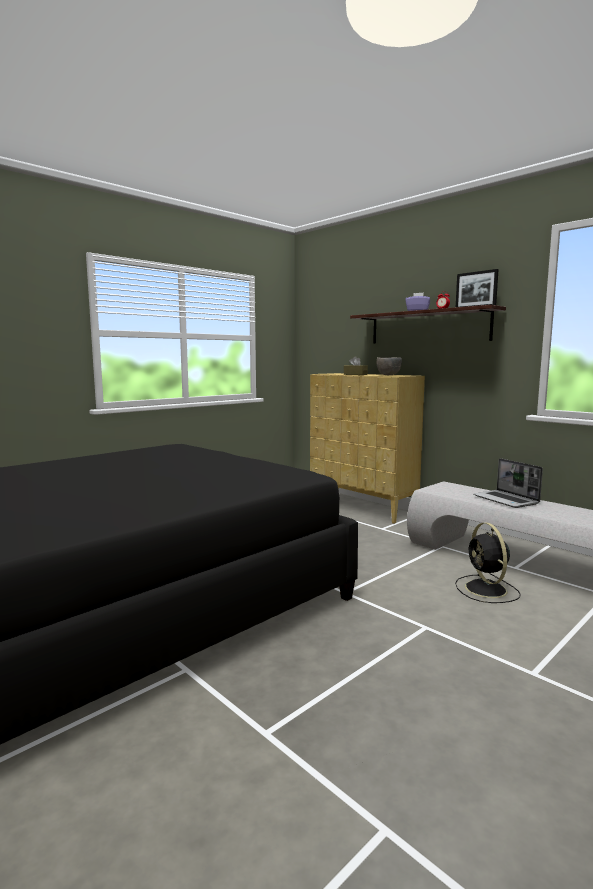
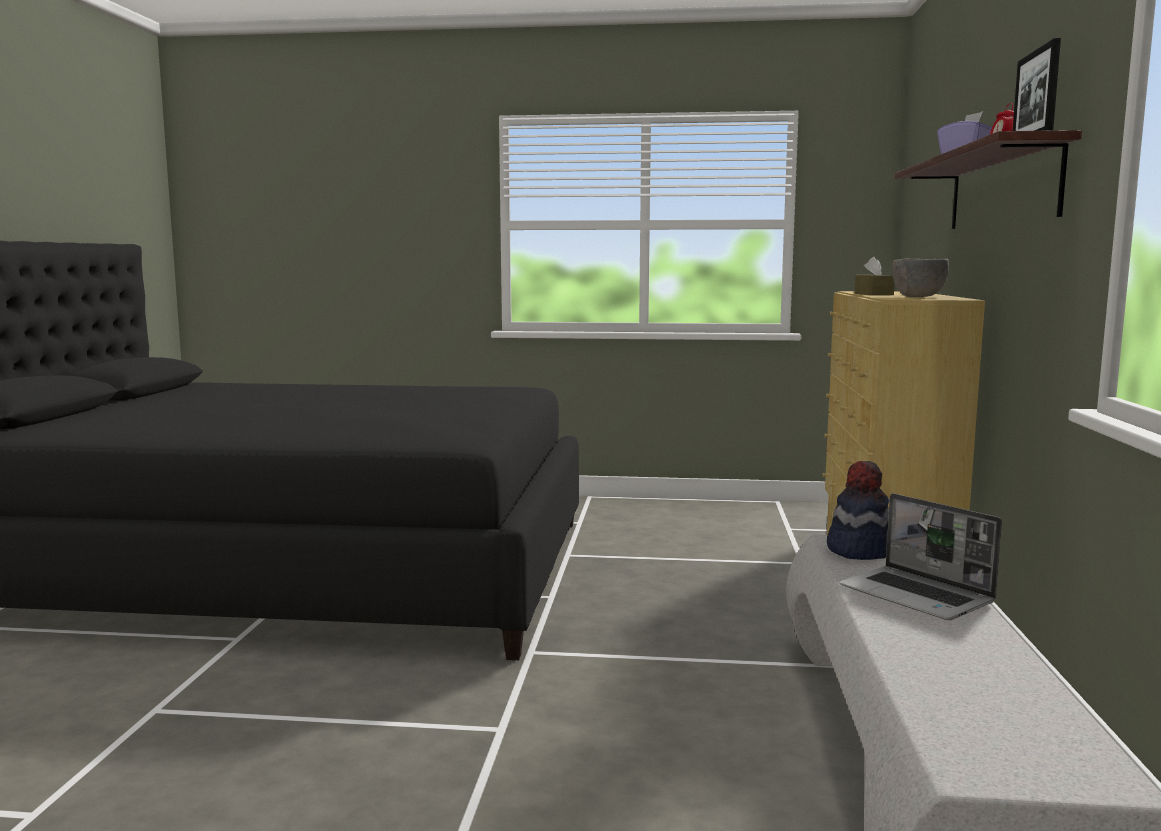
camera: 50 degrees right, 0 degrees up
black fan [455,523,521,603] -> none
laptop [473,458,543,508] -> laptop turned 60 degrees counterclockwise [839,493,1002,620]
none -> hat [827,461,889,560]

